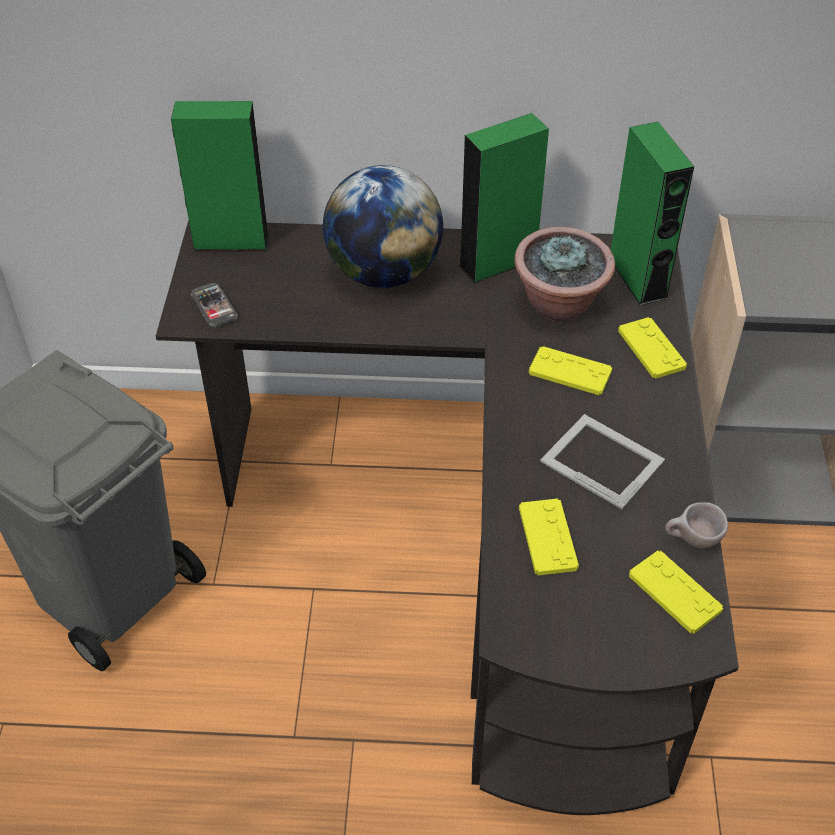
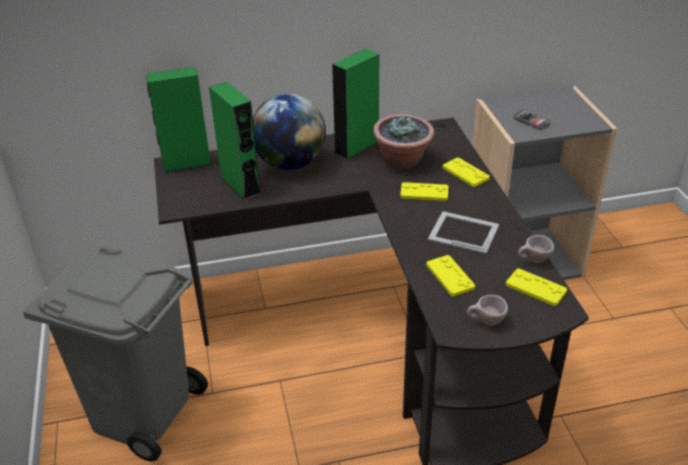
camera: 15 degrees left, 10 degrees down
phone [191,283,238,328] -> phone moved to [513,110,550,130]
green speaker [611,122,694,306] -> green speaker moved to [209,82,261,200]
none -> beige cup [467,295,508,326]

